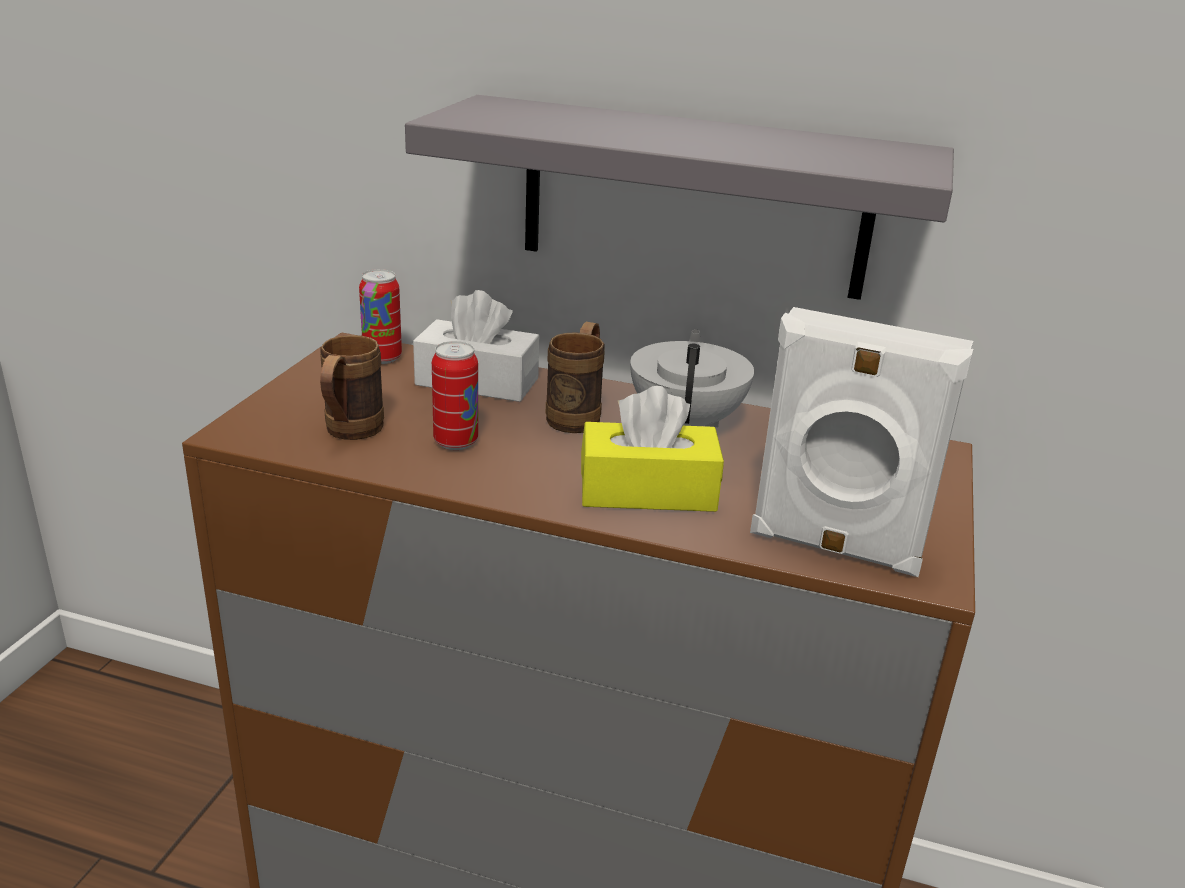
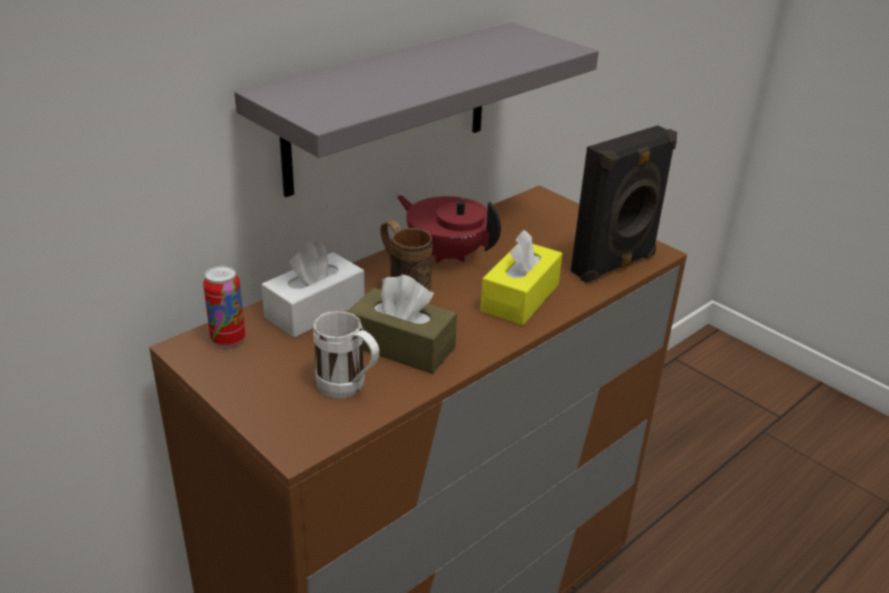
camera: 60 degrees left, 5 degrees up
brown mug [320,335,384,440] -> white mug [313,310,379,399]
can [432,341,478,450] -> brown tissue box [347,275,457,374]
white teapot [630,329,754,427] -> red teapot [397,195,501,263]
white speaker [750,307,973,577] -> black speaker [571,125,677,283]

